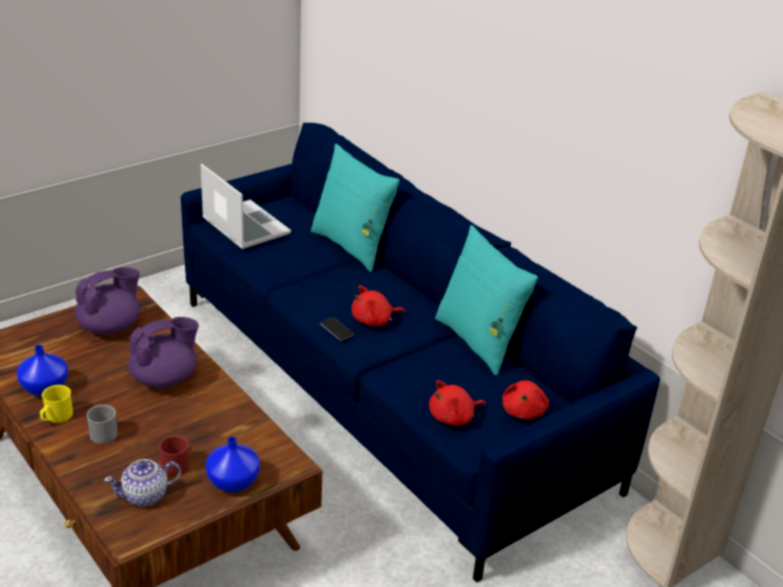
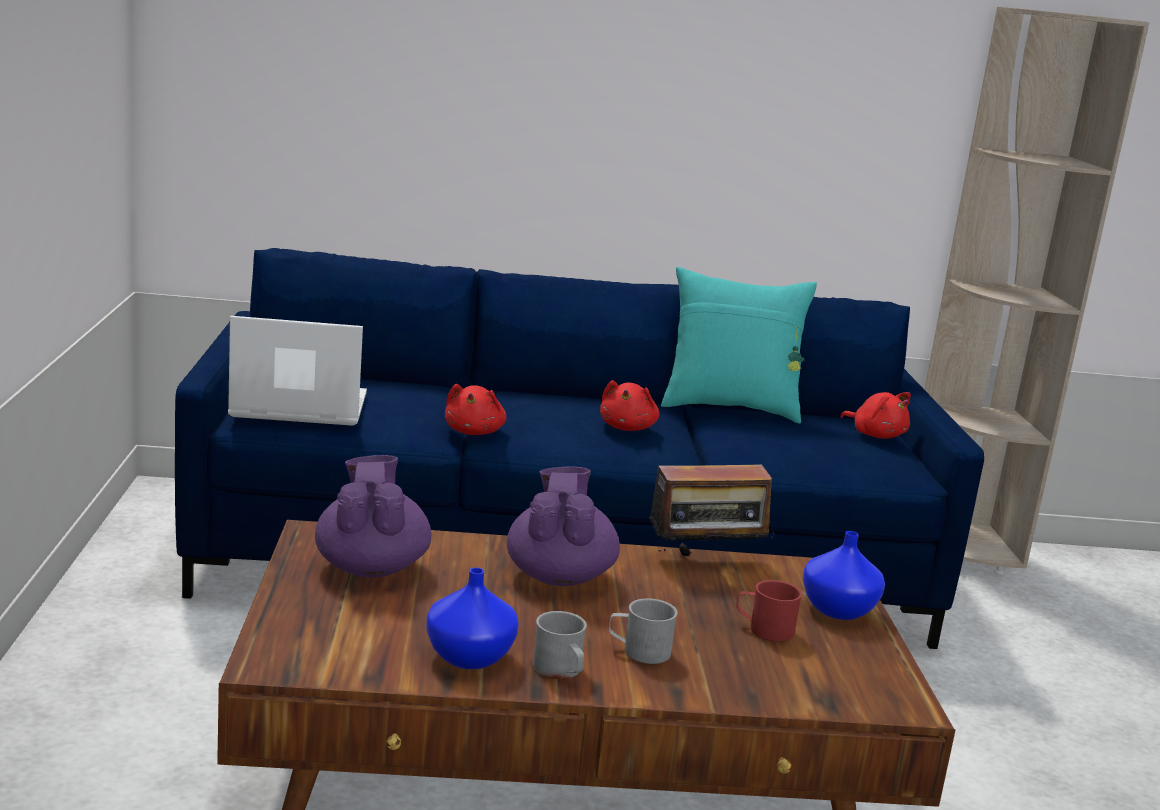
camera: 55 degrees left, 15 degrees down
yellow mug [40,385,73,423] -> grey mug [533,611,587,679]
teapot [104,459,182,507] -> none
turquoise pillow [311,144,400,272] -> none
phone [320,317,354,341] -> none
red plush toy [429,380,486,426] -> red plush toy moved to [445,384,506,435]
none -> radio [650,450,774,556]

